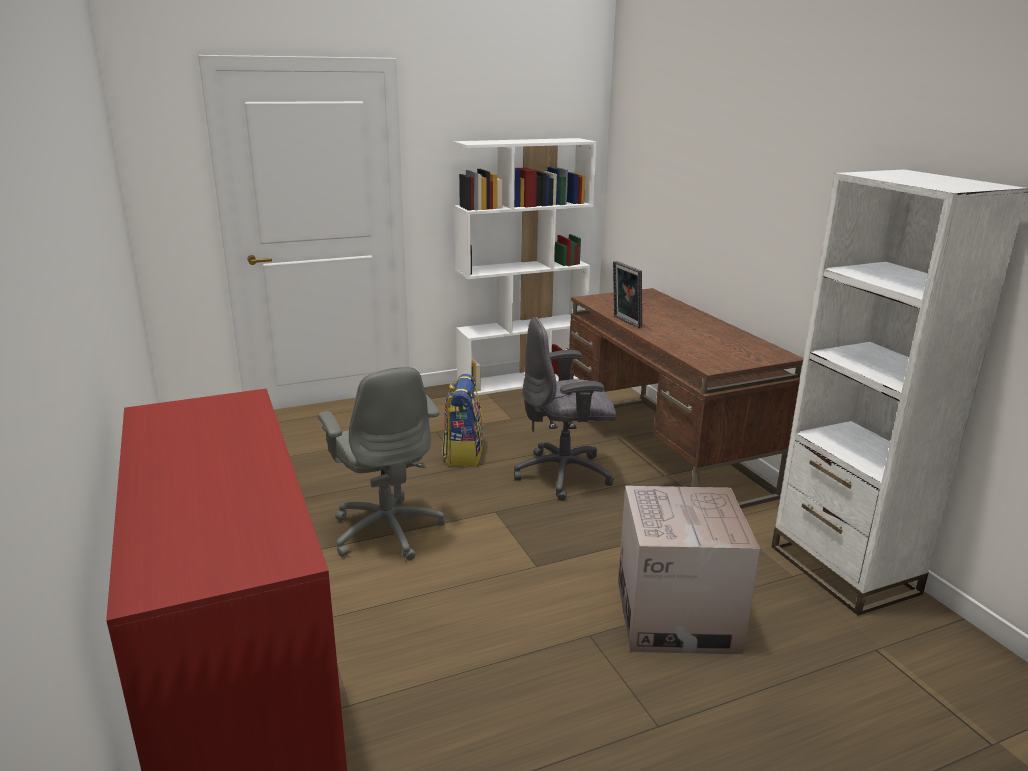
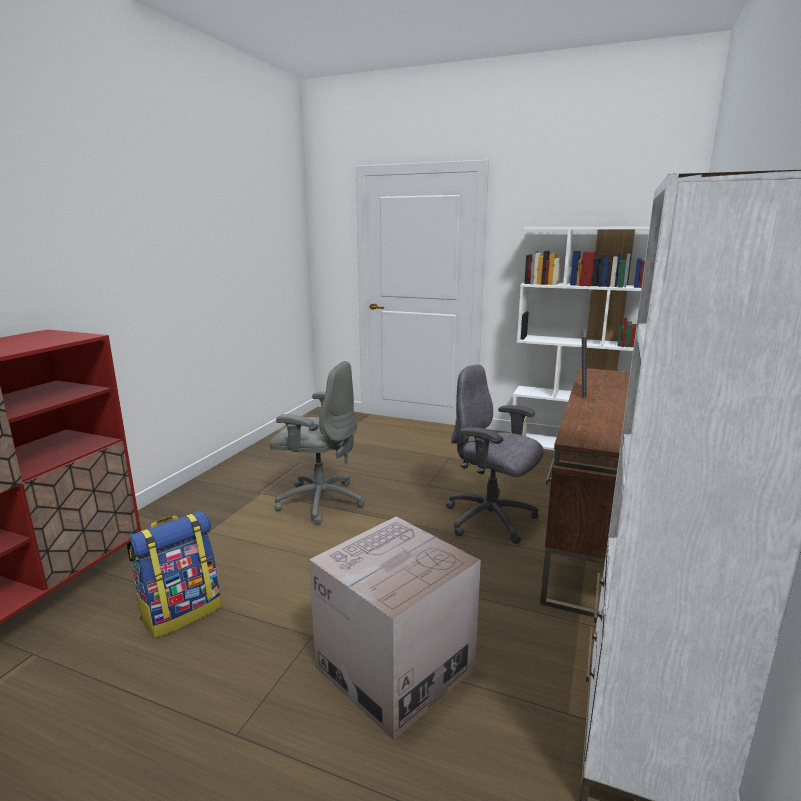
camera: 45 degrees right, 5 degrees down
grey office chair [317,367,445,560] -> grey office chair turned 90 degrees counterclockwise [270,361,365,525]
backpack [442,374,484,467] -> backpack moved to [129,511,221,638]

